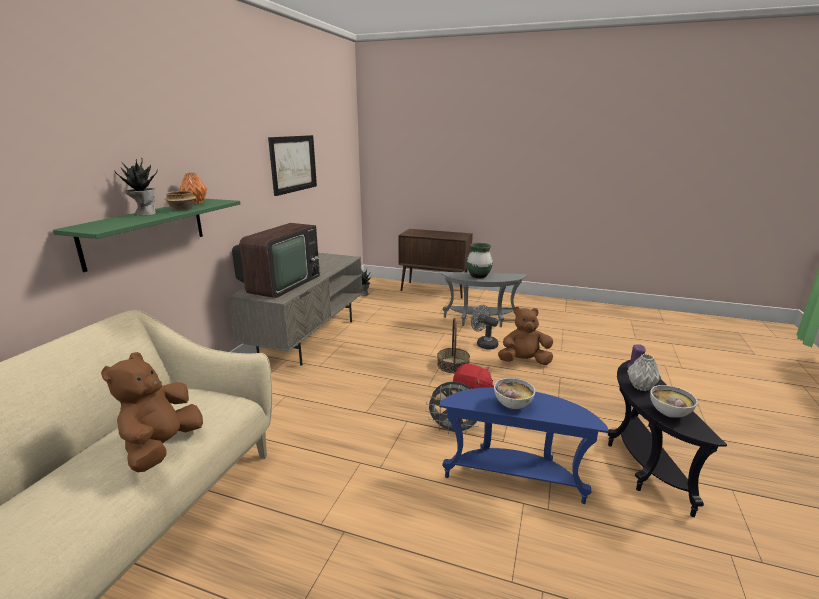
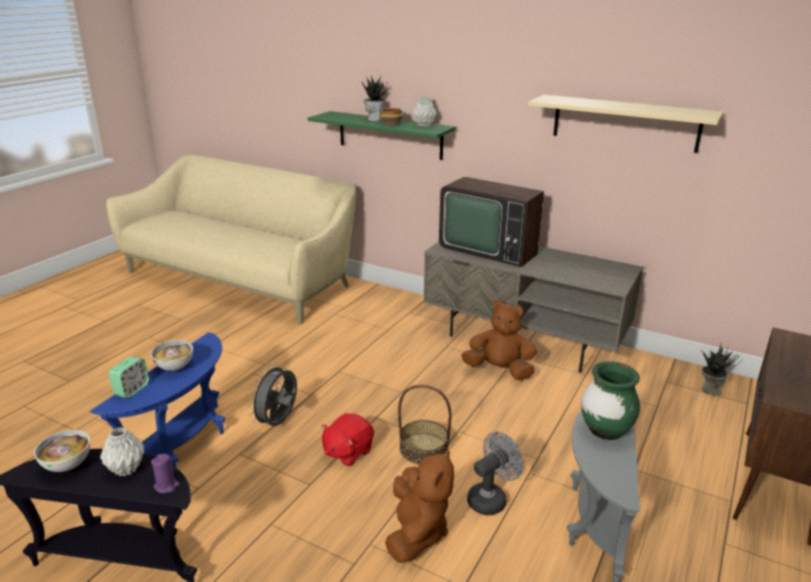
camera: 100 degrees right, 5 degrees up
brown plush toy [101,352,203,472] -> brown plush toy moved to [461,300,537,380]
orange vase [179,173,207,204] -> grey vase [413,96,437,127]
picture [268,135,317,196] -> beige shelf [528,95,724,153]
none -> alarm clock [109,356,149,398]

